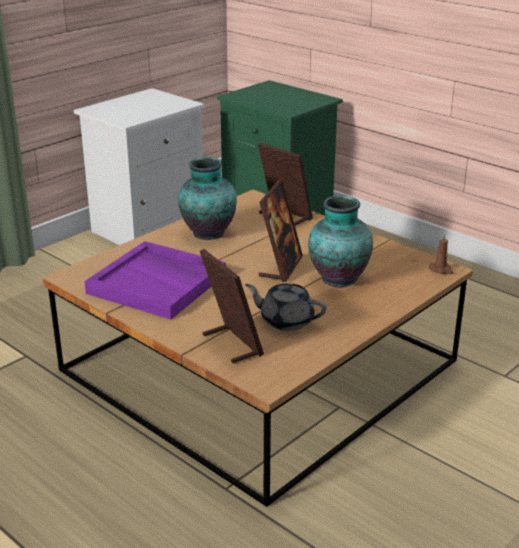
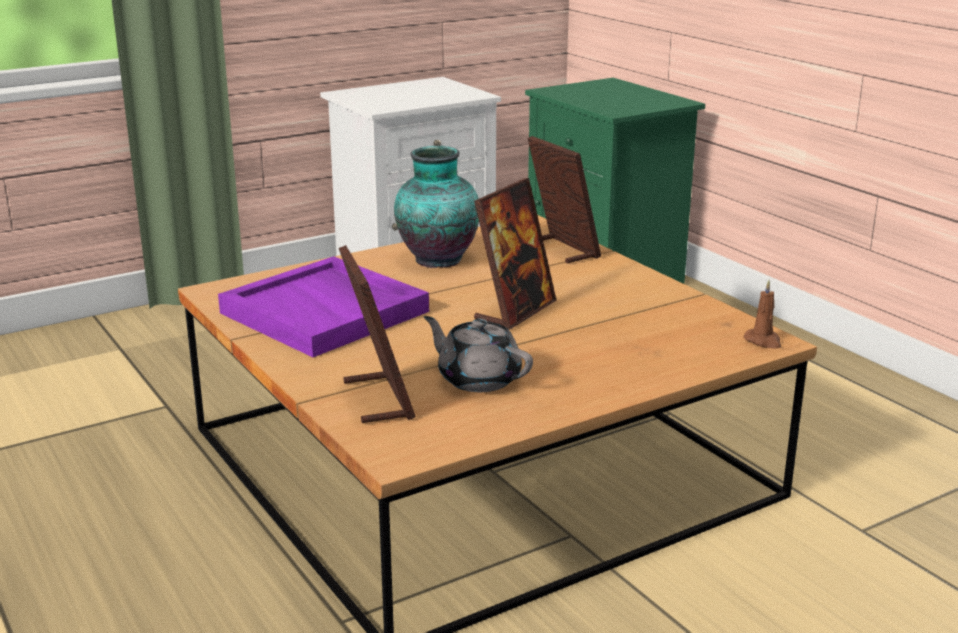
camera: 15 degrees right, 5 degrees down
vase [308,196,373,288] -> none

